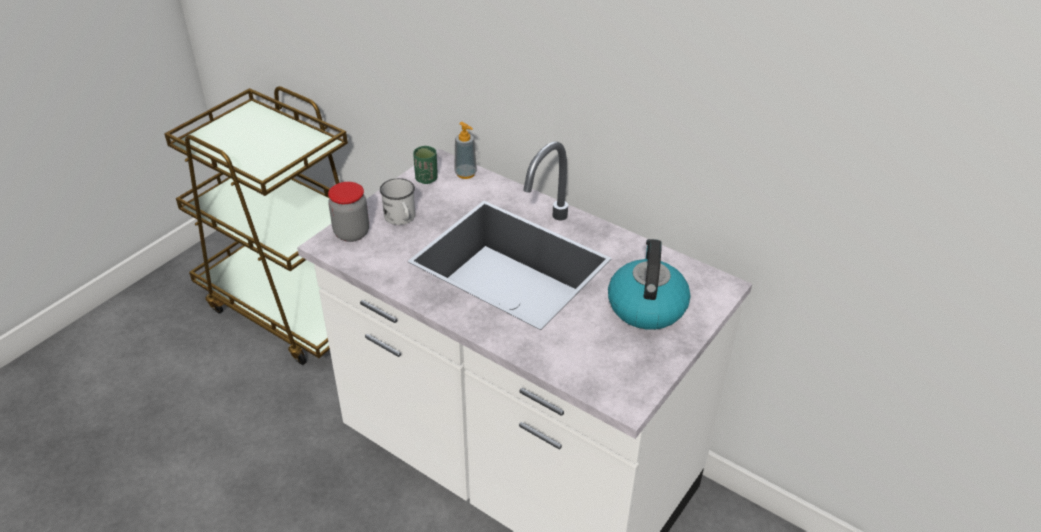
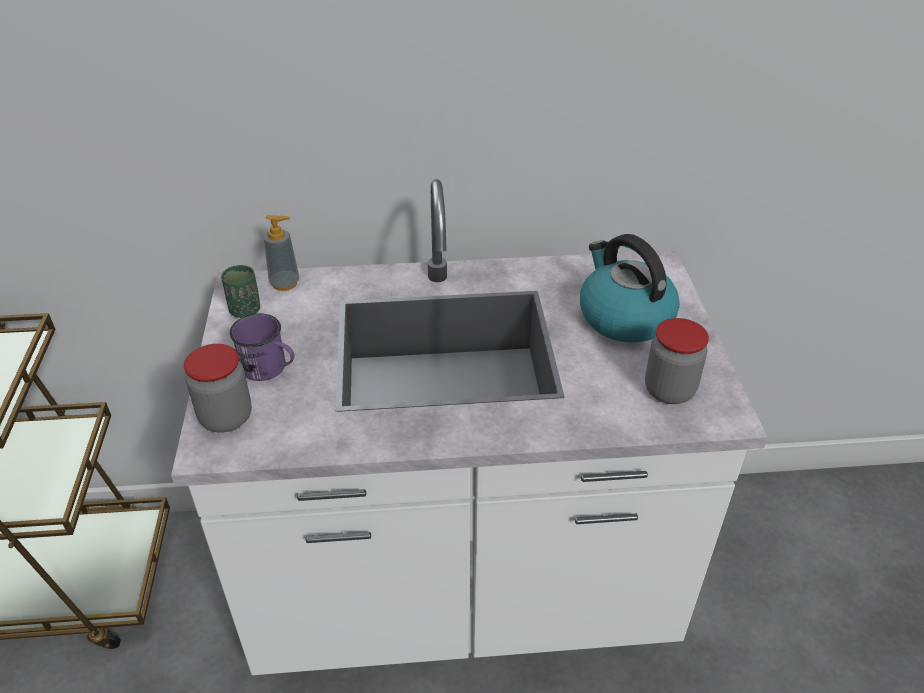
camera: 40 degrees left, 0 degrees up
white mug [380,178,415,225] -> purple mug [230,313,294,381]
none -> jar [645,318,709,404]

